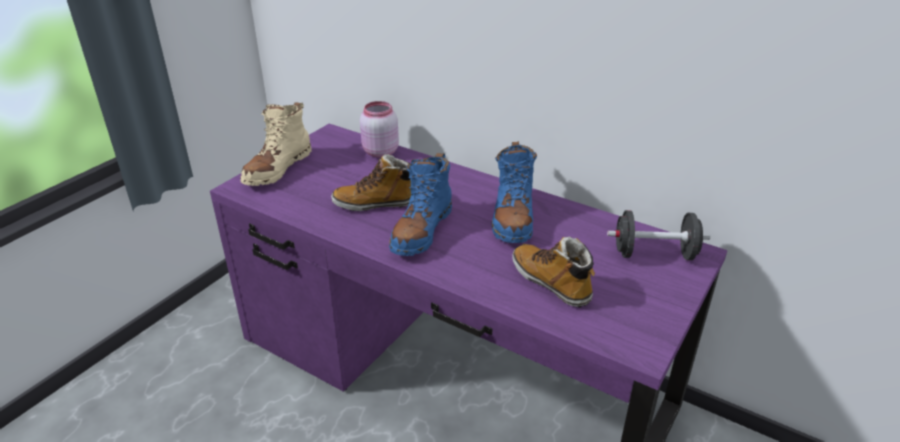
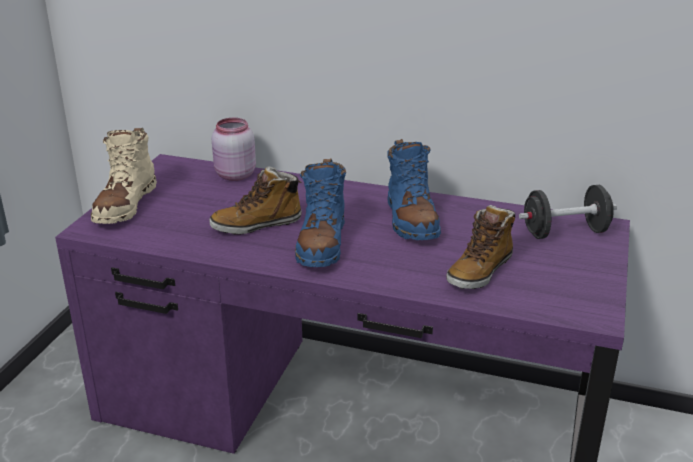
camera: 15 degrees left, 5 degrees down
boot [512,236,595,307] -> boot turned 90 degrees counterclockwise [446,205,515,289]

